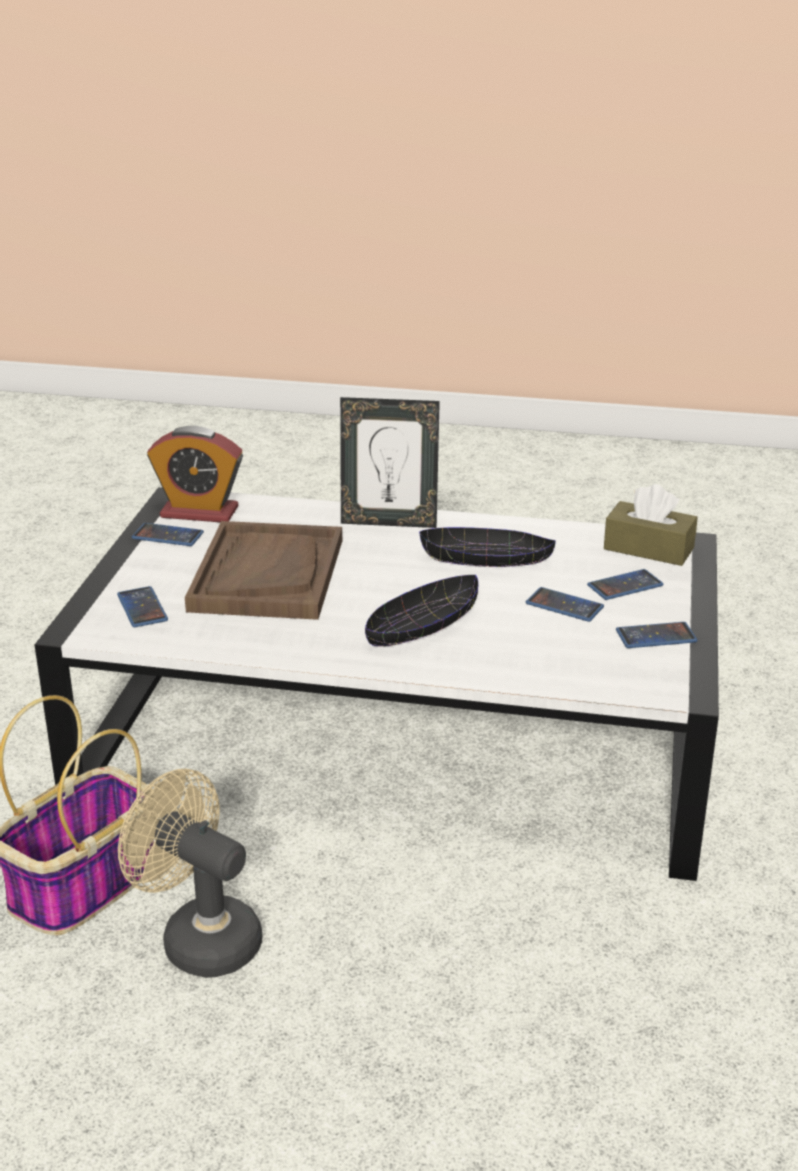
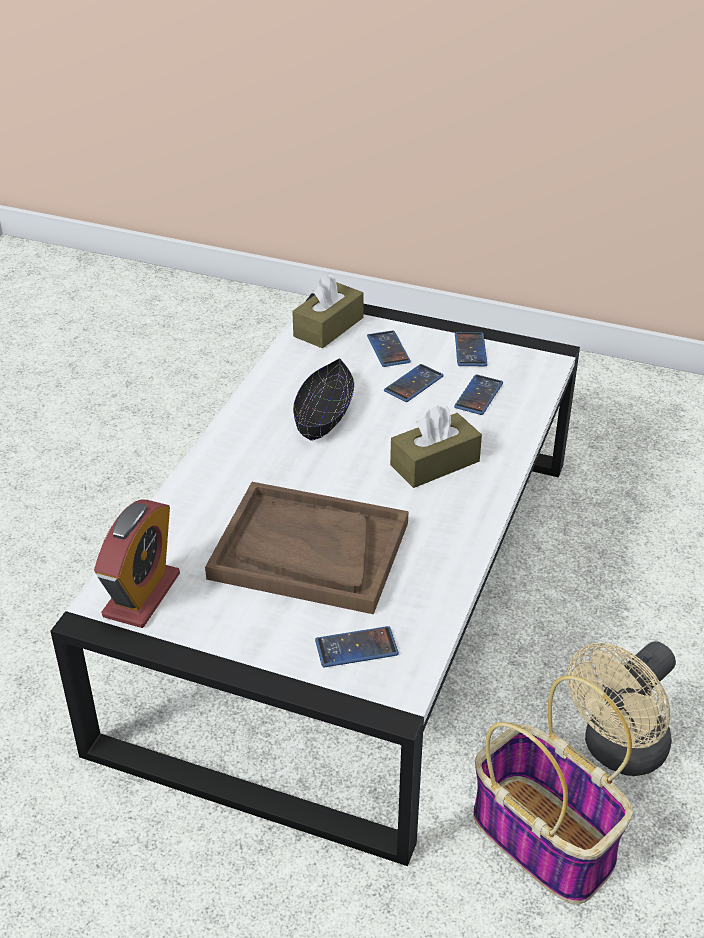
camera: 80 degrees left, 10 degrees up
phone [132,523,204,546] -> phone moved to [454,374,503,415]
picture frame [340,397,440,528] -> none
black bowl [365,575,478,647] -> brown tissue box [390,405,482,488]

